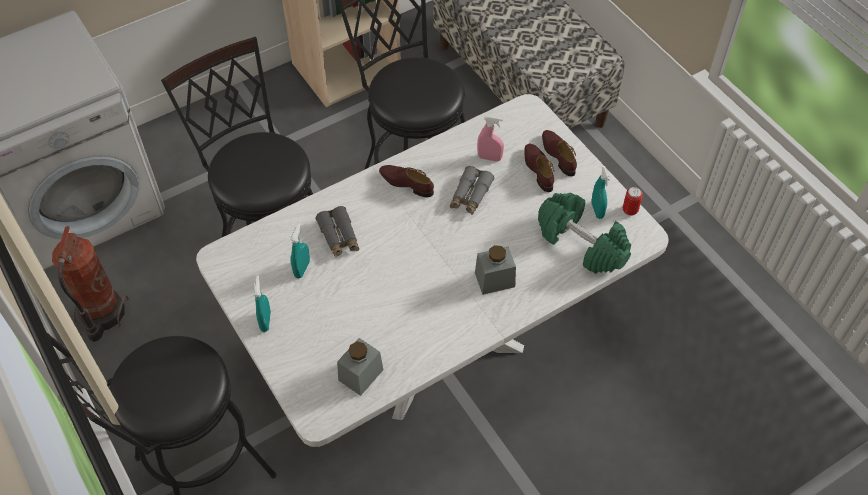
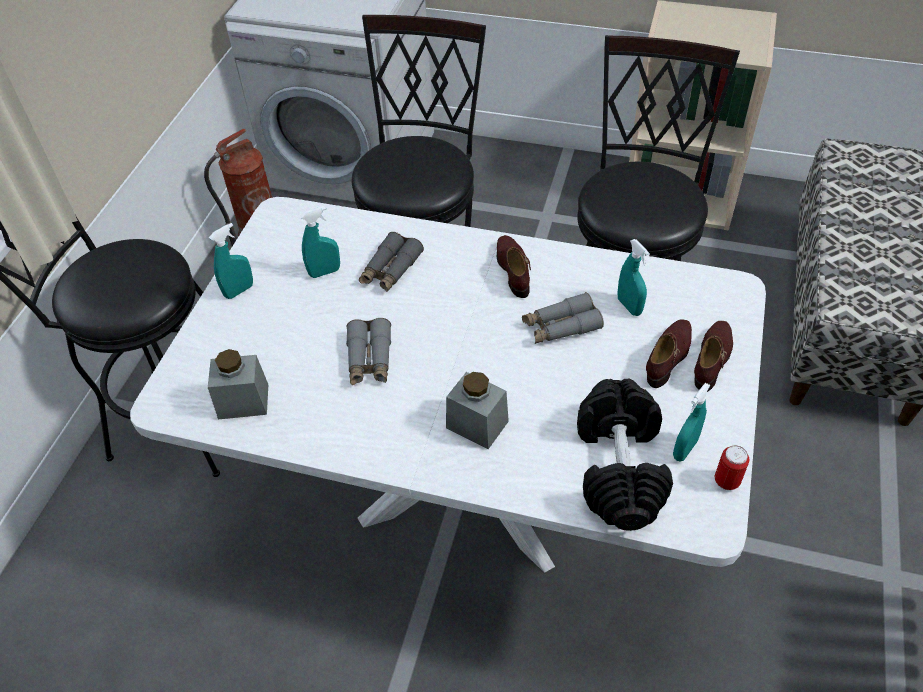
camera: 50 degrees right, 5 degrees down
pink spray bottle [477,116,504,161] -> turquoise spray bottle [617,239,650,316]
green dumbbell [538,193,631,274] -> black dumbbell [577,378,673,531]
none -> grey binoculars [346,318,391,385]

